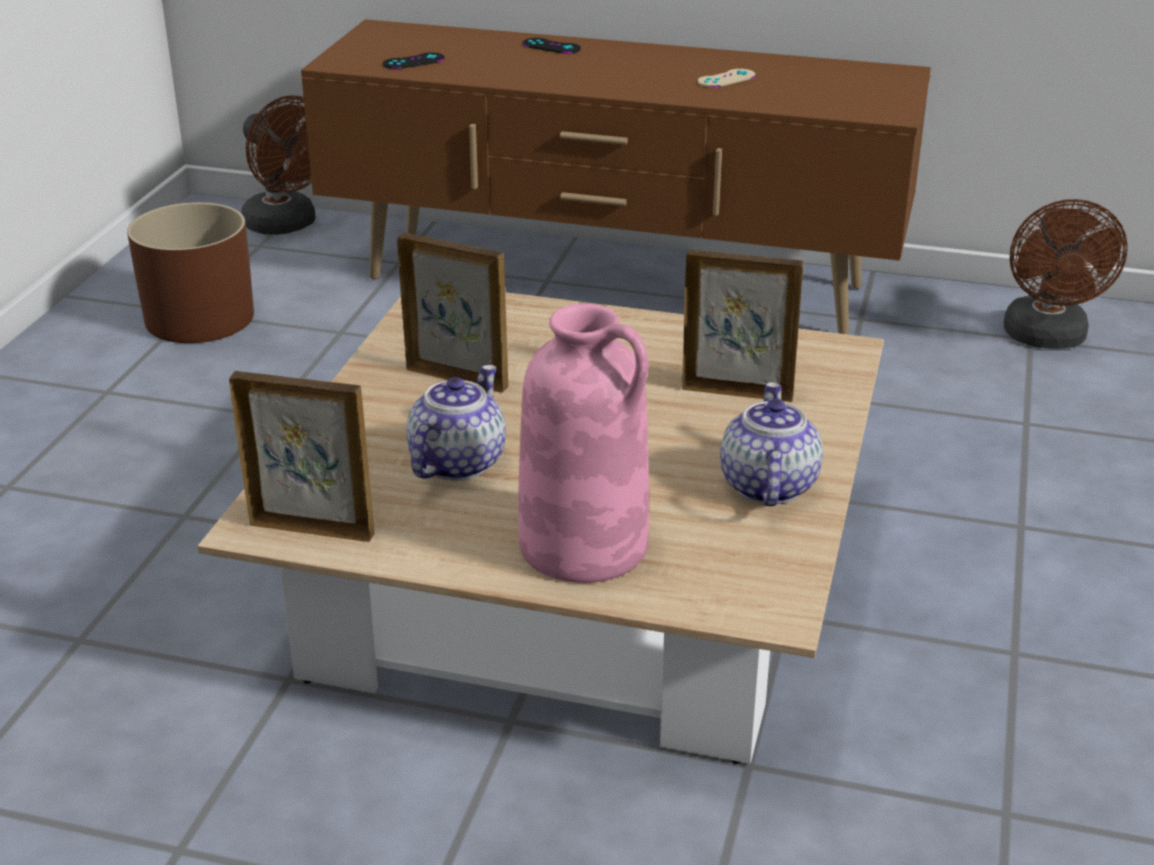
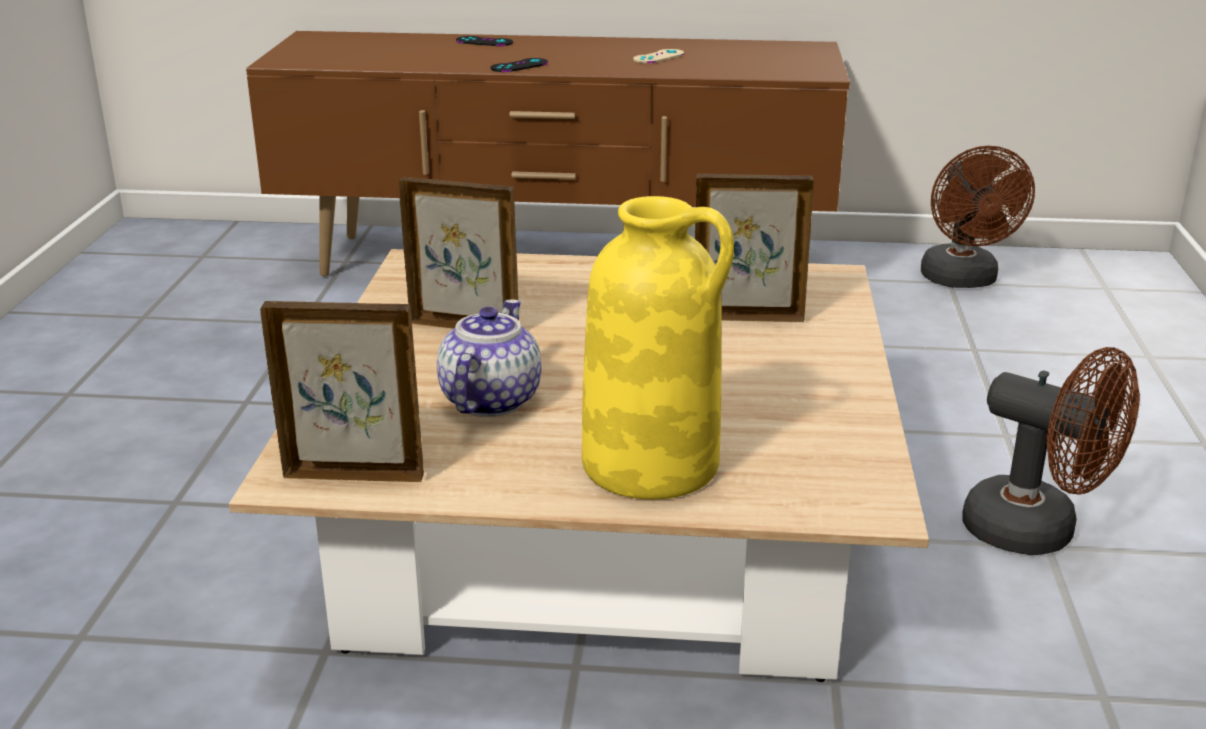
camera: 10 degrees left, 5 degrees down
brown planter [127,202,254,343] -> none
brown fan [241,95,315,235] -> brown fan moved to [962,347,1140,555]
black game controller [383,52,445,69] -> black game controller moved to [491,58,548,72]
pink vase [518,304,649,583] -> yellow vase [582,196,734,499]
teapot [720,382,823,506] -> none

